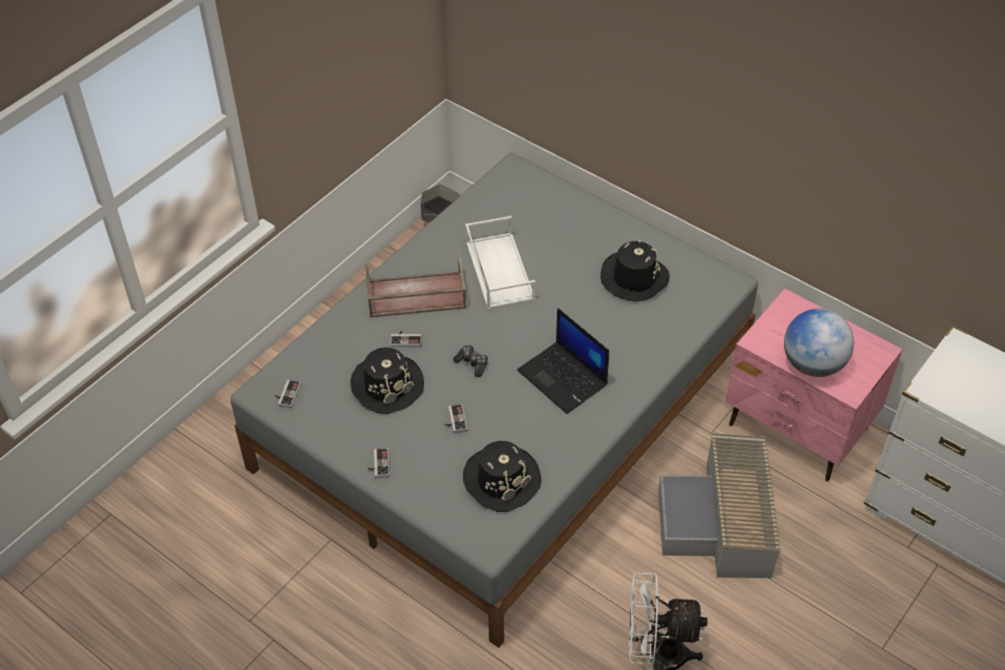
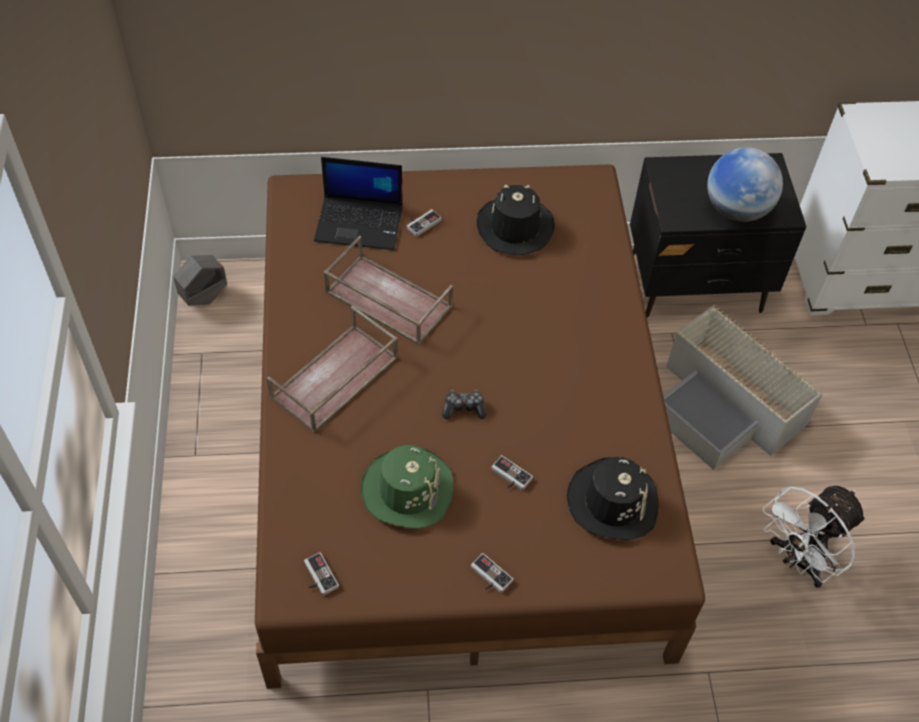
camera: 45 degrees left, 5 degrees up
grey bed [230,153,758,648] -> brown bed [255,164,705,689]
black hat [350,347,424,414] -> green hat [361,445,453,529]
game controller [390,330,422,347] -> game controller moved to [407,209,442,237]
white tray [465,216,535,309] -> brown tray [323,236,453,345]
laptop [517,308,609,414] -> laptop moved to [314,157,403,250]
pink nightstand [725,289,903,481] -> black nightstand [630,153,806,318]

